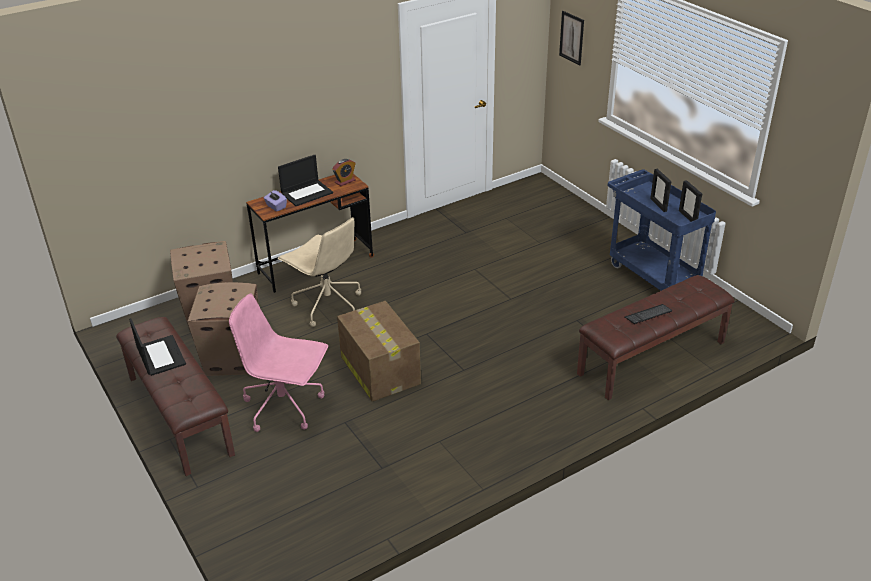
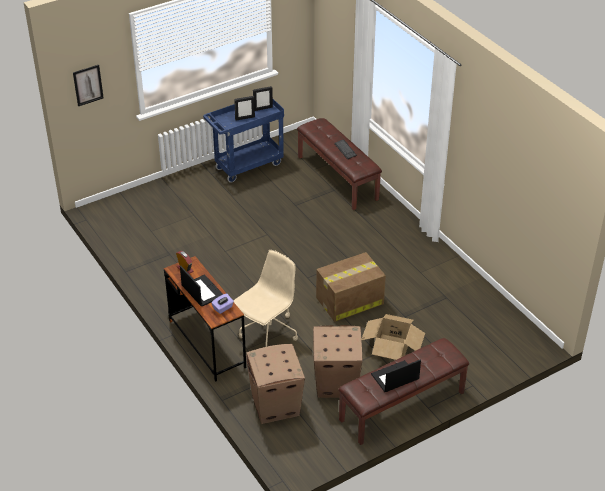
camera: 90 degrees left, 5 degrees up
pink office chair [229,293,328,432] -> cardboard box [361,314,425,360]

